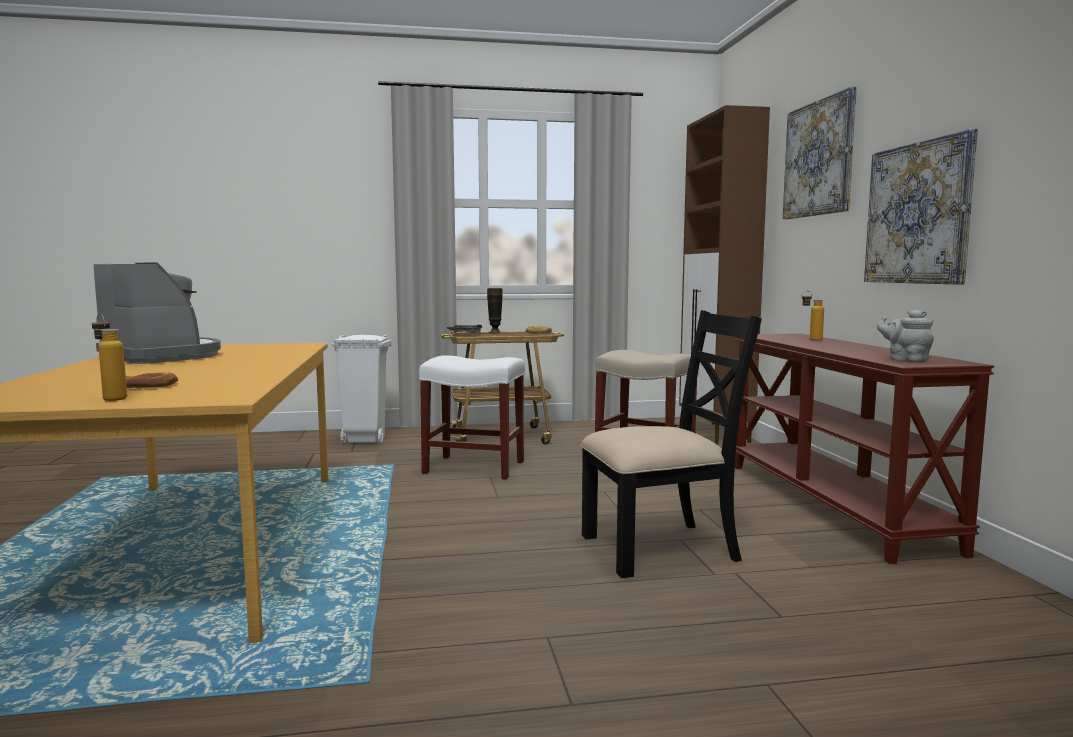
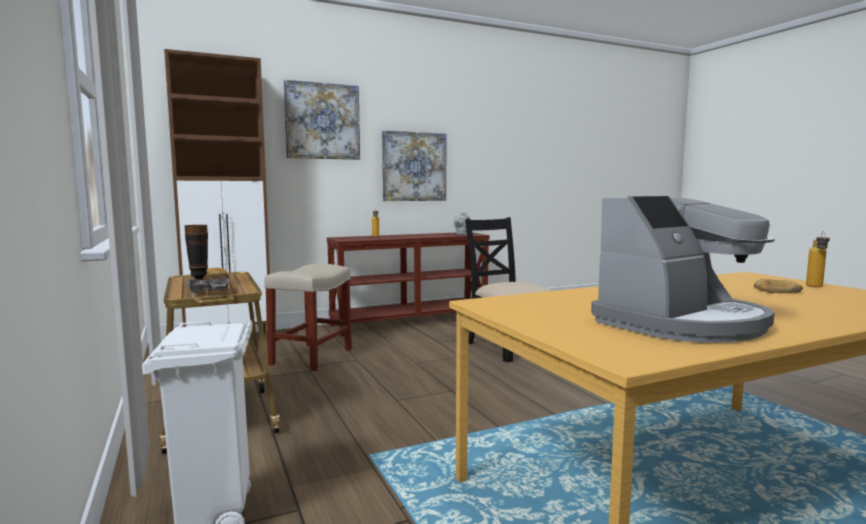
camera: 105 degrees left, 0 degrees up
coffee machine [94,262,221,364] -> coffee machine turned 150 degrees counterclockwise [591,196,775,343]
white stool [419,355,525,479] -> none

